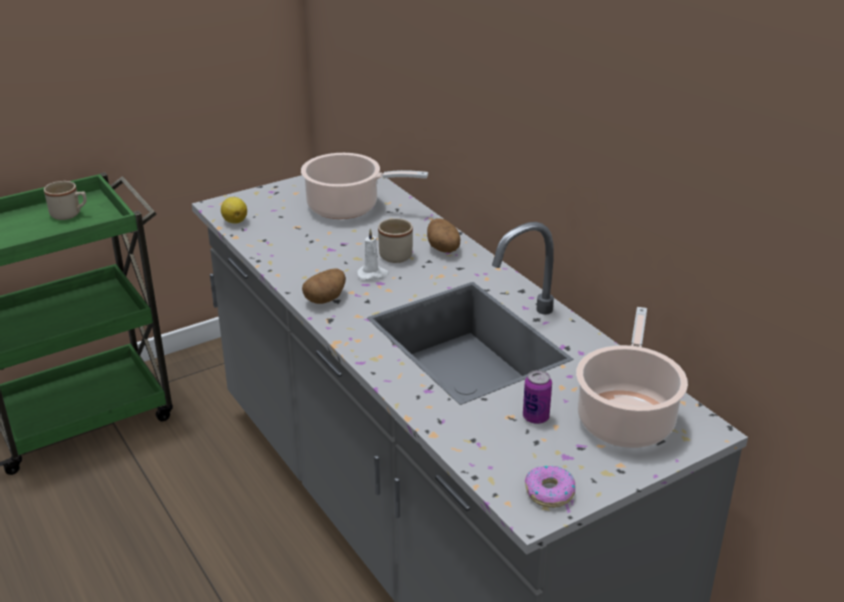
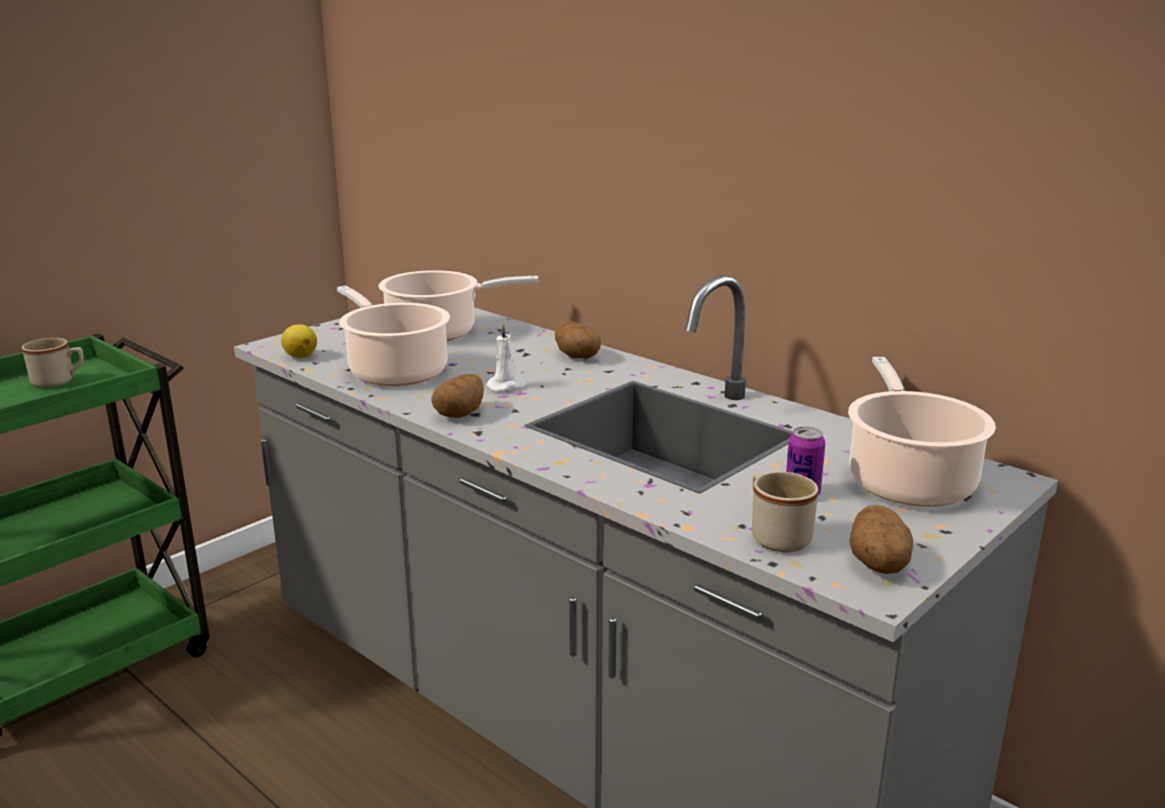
camera: 15 degrees left, 10 degrees down
beige mug [378,218,413,263] -> beige mug moved to [752,472,819,552]
donut [525,466,575,508] -> potato [849,505,913,574]
none -> cooking pot [337,286,450,386]

